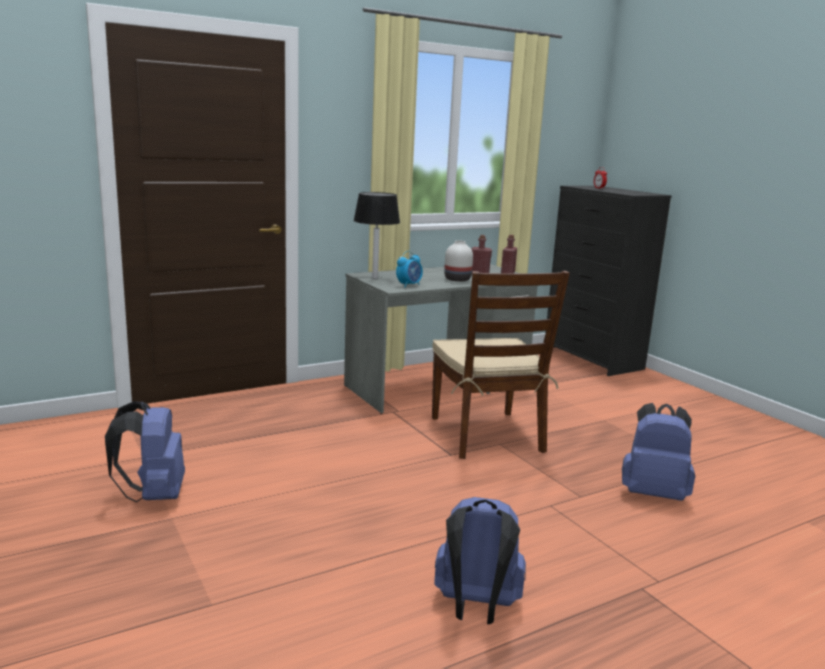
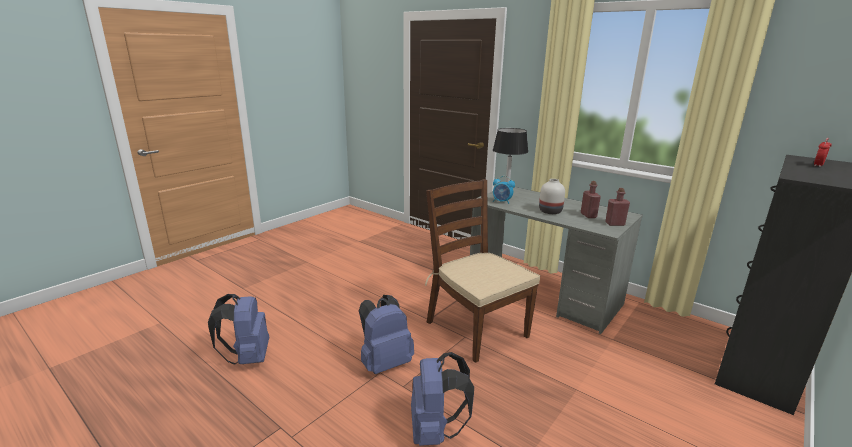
camera: 70 degrees right, 5 degrees up
blue backpack [105,401,185,503] -> blue backpack moved to [359,295,414,374]
brown chair [432,271,570,459] -> brown chair turned 90 degrees clockwise [425,179,540,363]

